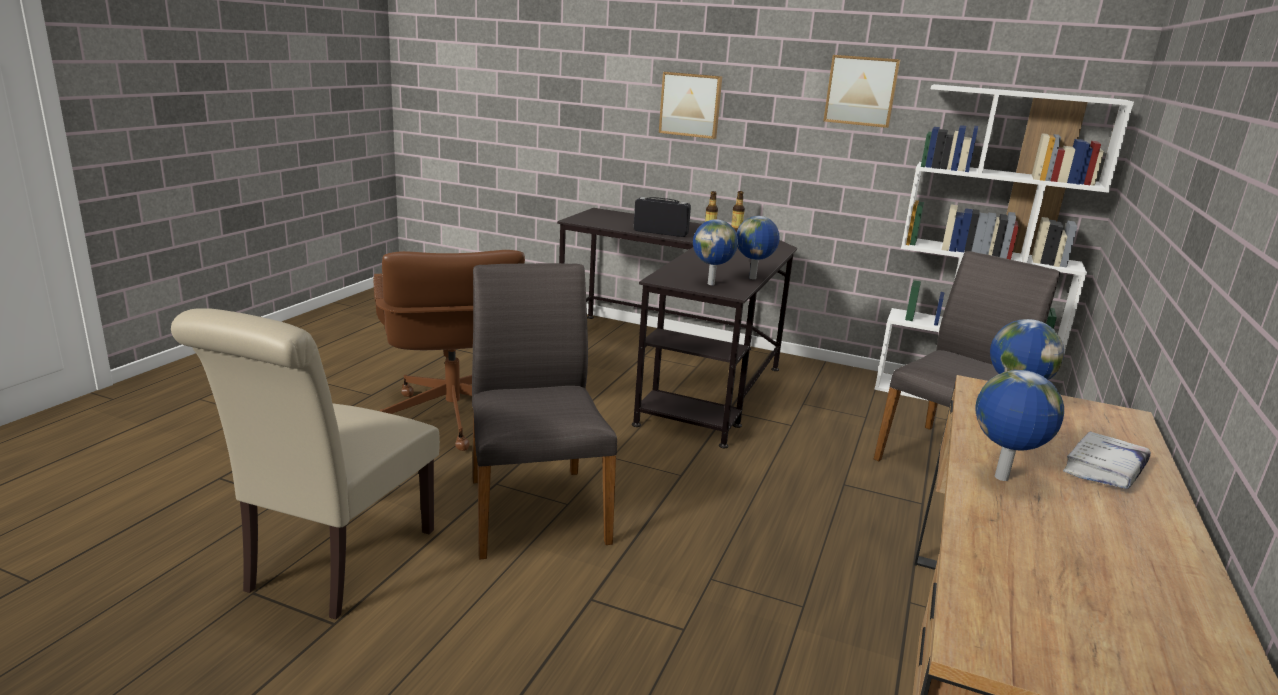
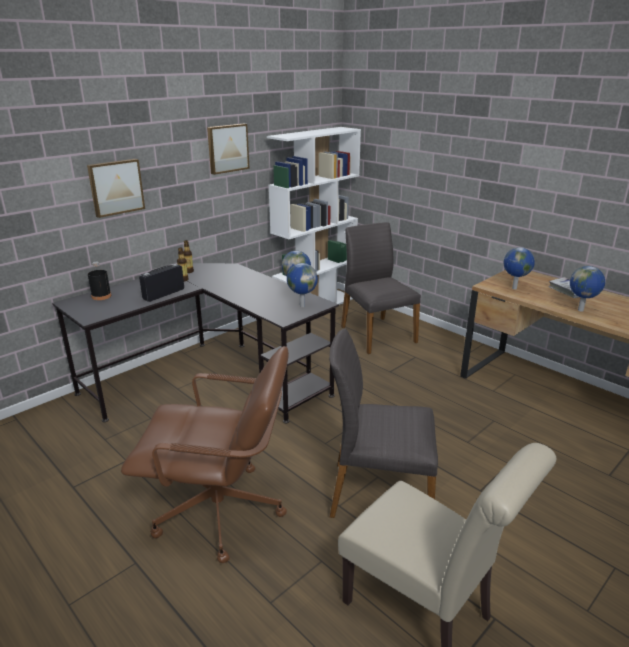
camera: 65 degrees left, 5 degrees up
none -> black bottle [88,262,111,300]

